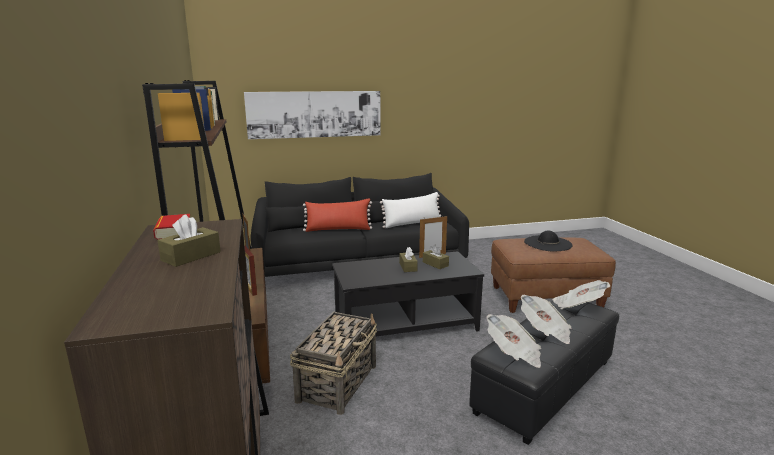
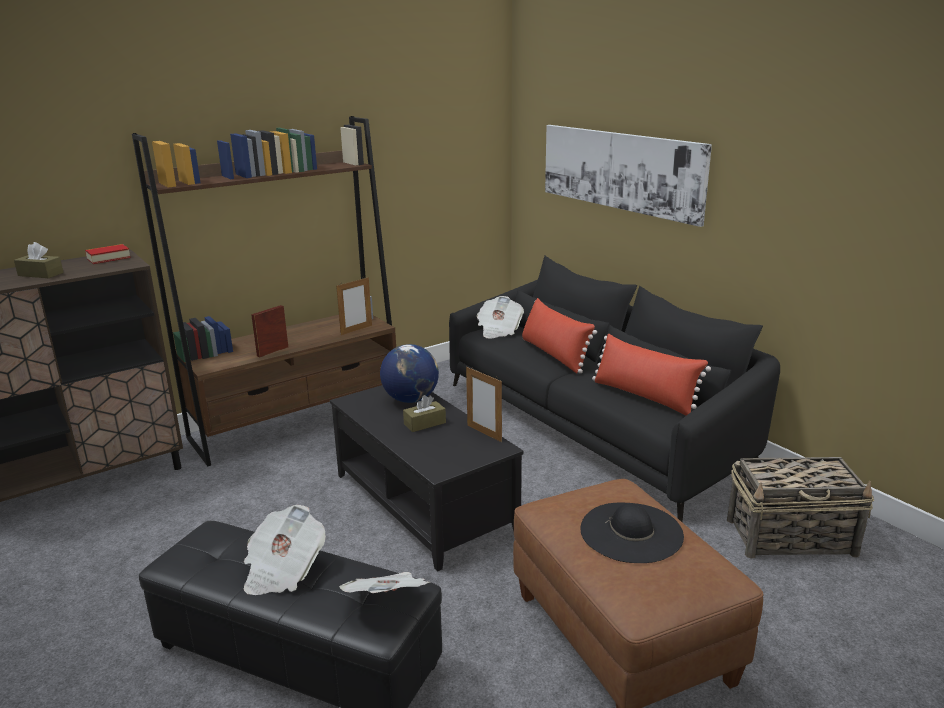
camera: 70 degrees right, 5 degrees up
basket [290,312,377,415] -> basket moved to [727,457,874,559]
white pillow [380,192,441,228] -> red pillow [592,334,711,416]
brown tissue box [423,245,449,269] -> none
newspaper [487,314,541,368] -> newspaper moved to [477,296,524,338]
none -> globe [380,344,439,403]

